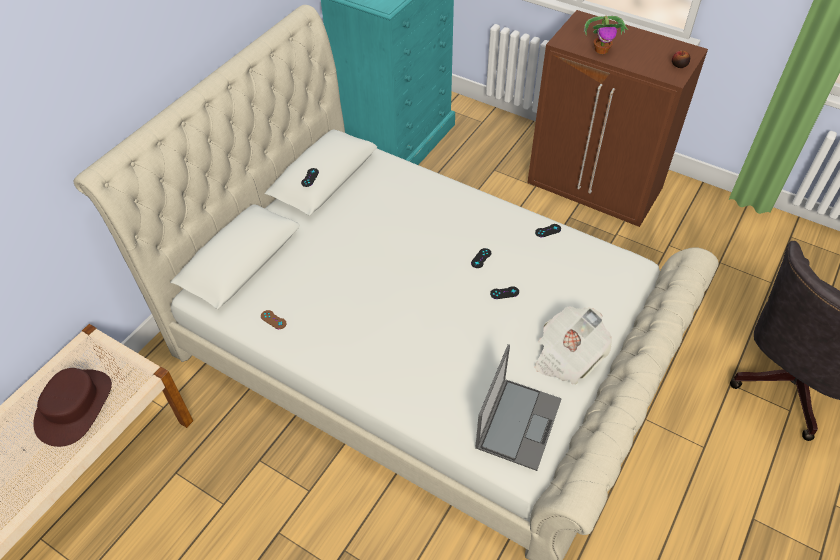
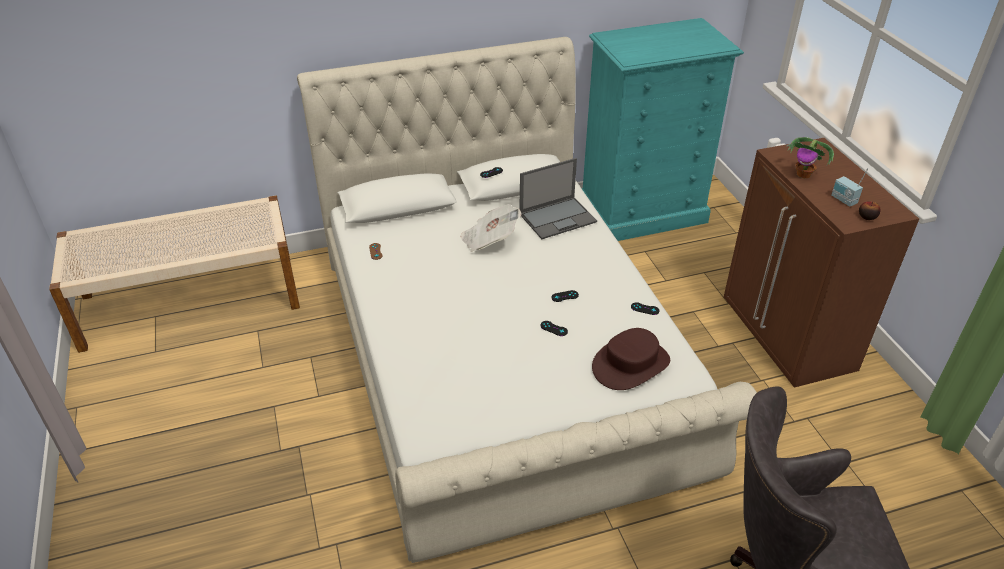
camera: 40 degrees right, 10 degrees down
brown hat [33,368,112,447] -> brown hat moved to [592,328,670,390]
laptop [475,344,562,471] -> laptop moved to [519,158,597,239]
newspaper [535,306,612,385] -> newspaper moved to [460,204,521,252]
none -> radio [831,168,868,207]

